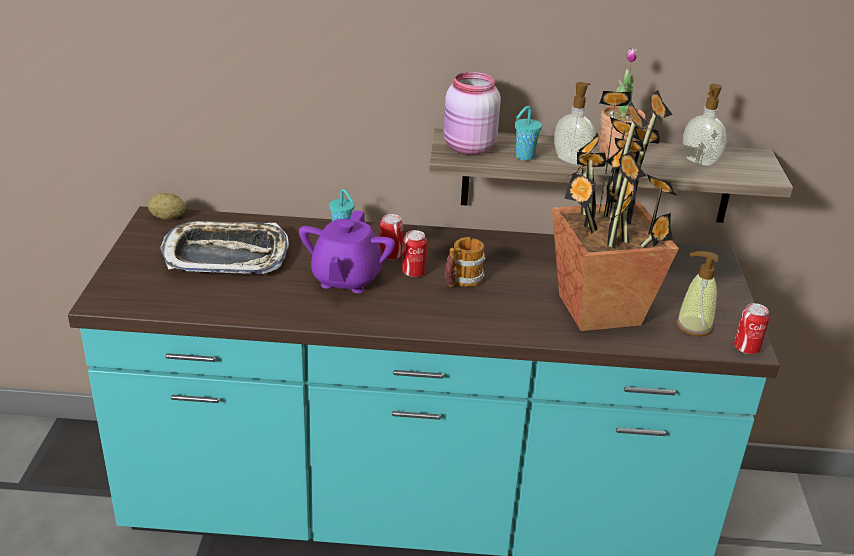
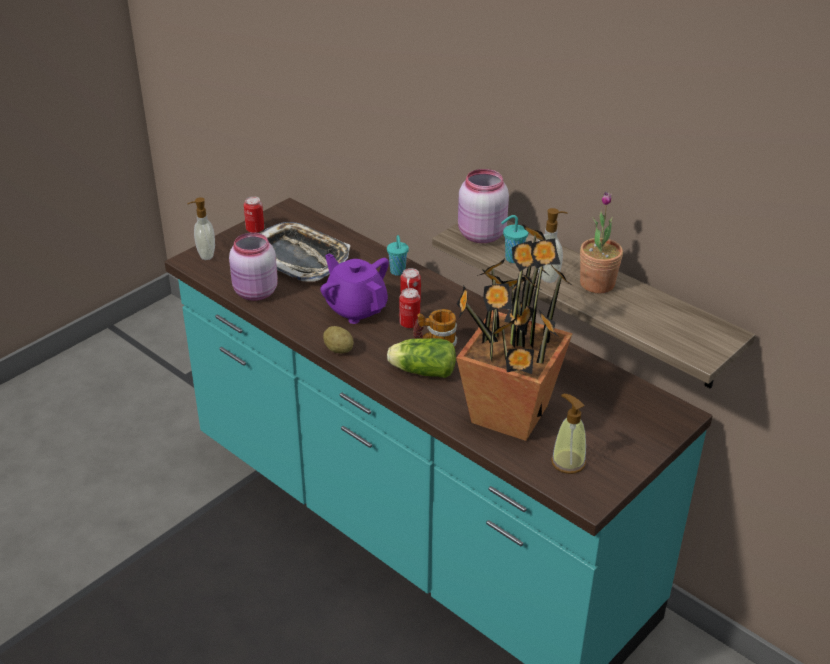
camera: 40 degrees right, 5 degrees up
potato [148,193,185,220] -> potato moved to [323,326,354,354]
purple teapot [299,210,395,293] -> purple teapot turned 90 degrees clockwise [320,253,389,324]
soap dispenser [683,84,727,166] -> soap dispenser moved to [187,198,215,260]
can [734,303,769,354] -> can moved to [244,196,264,233]
none -> pink jar [229,232,278,301]
none -> lettuce [387,338,456,378]

